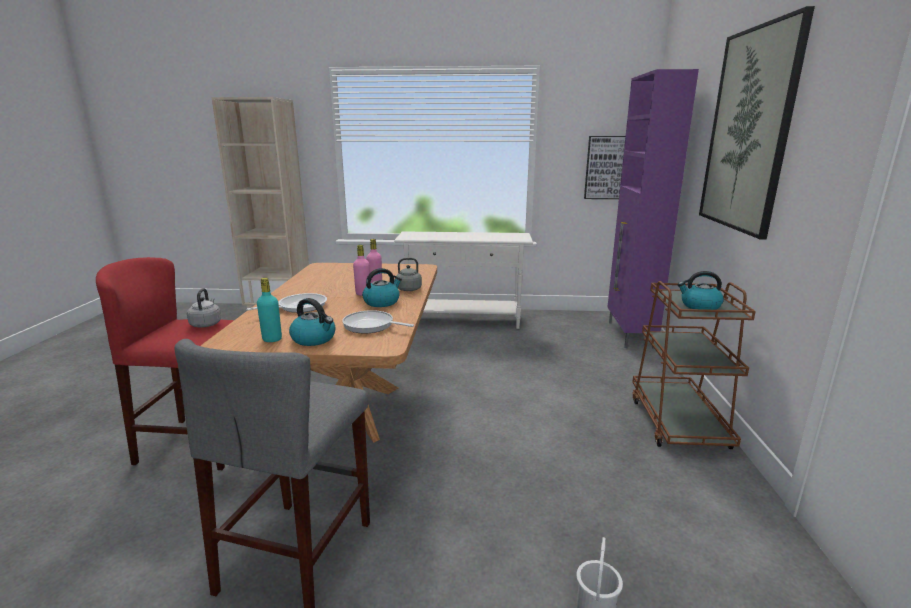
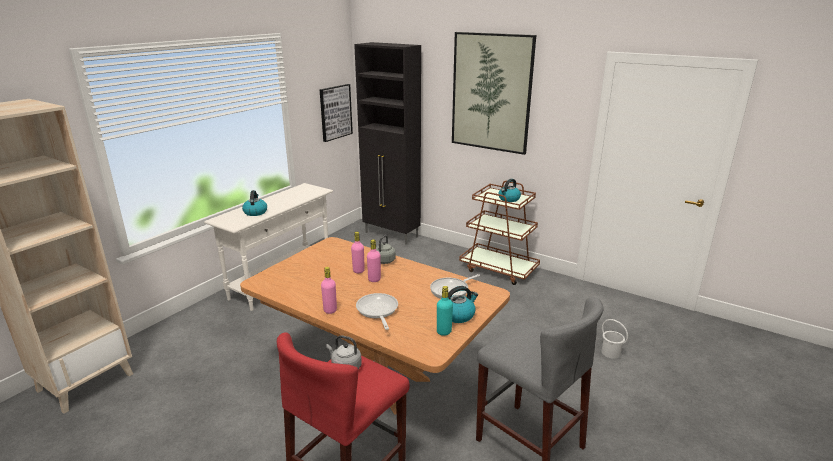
camera: 60 degrees left, 5 degrees up
kettle [362,268,402,307] -> kettle moved to [242,190,267,216]
purple cabinet [607,69,699,349] -> black cabinet [354,42,421,245]
none -> pink bottle [321,267,337,314]

